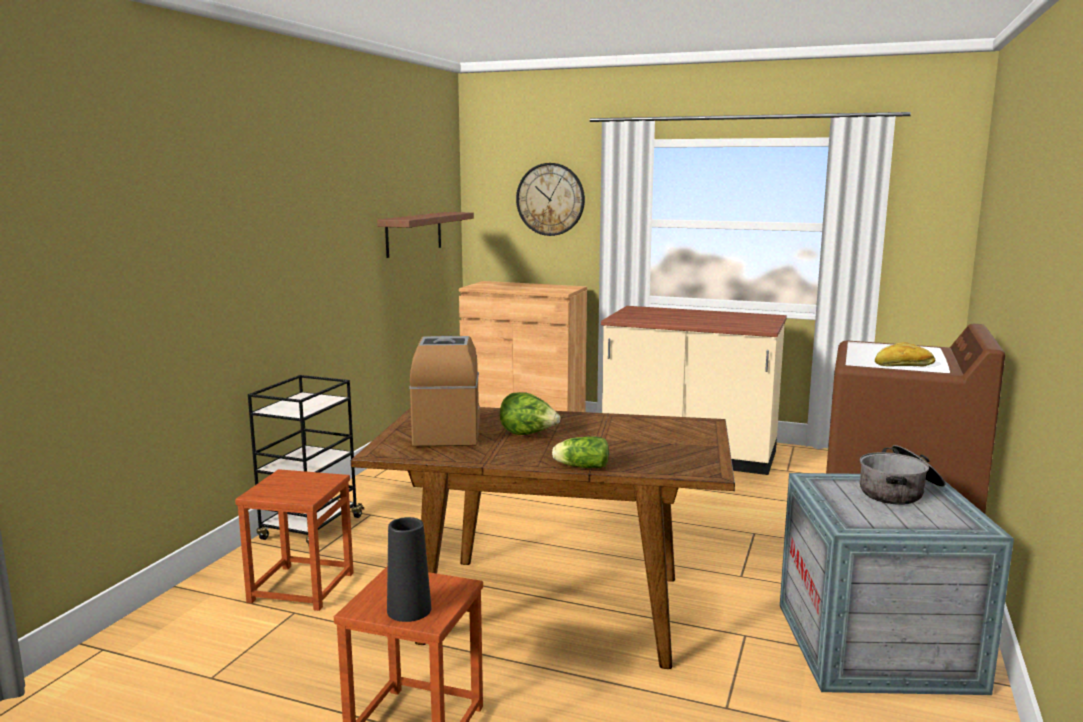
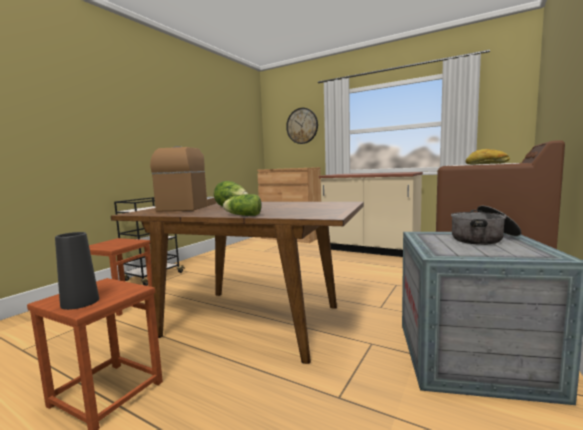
camera: 10 degrees right, 5 degrees down
brown shelf [377,212,474,258] -> none

